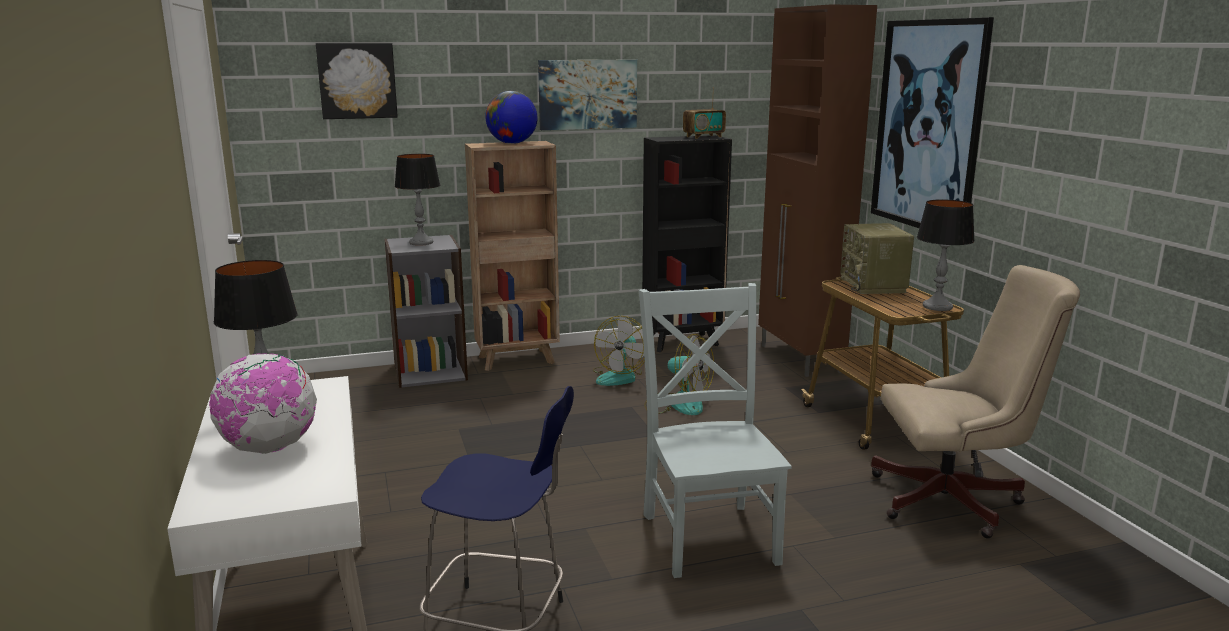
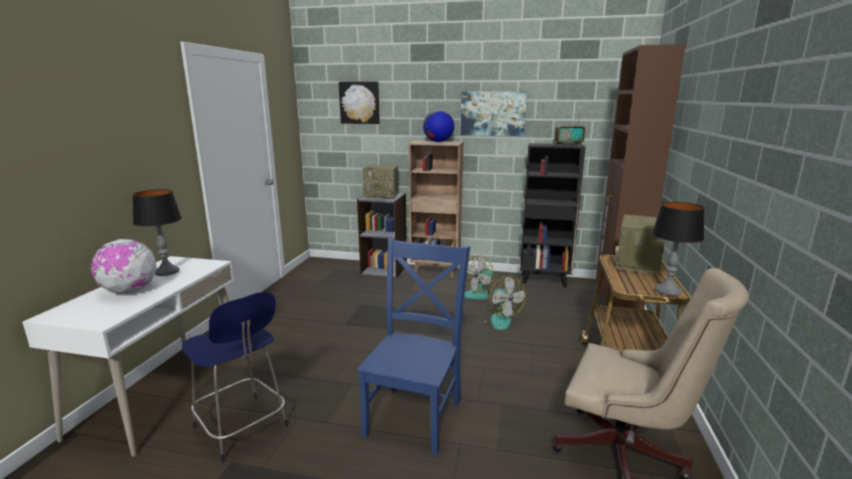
camera: 30 degrees right, 0 degrees up
table lamp [394,154,440,246] -> radio [363,165,398,199]
grey chair [639,283,792,578] -> blue chair [357,238,470,456]
picture [871,17,994,228] -> none

